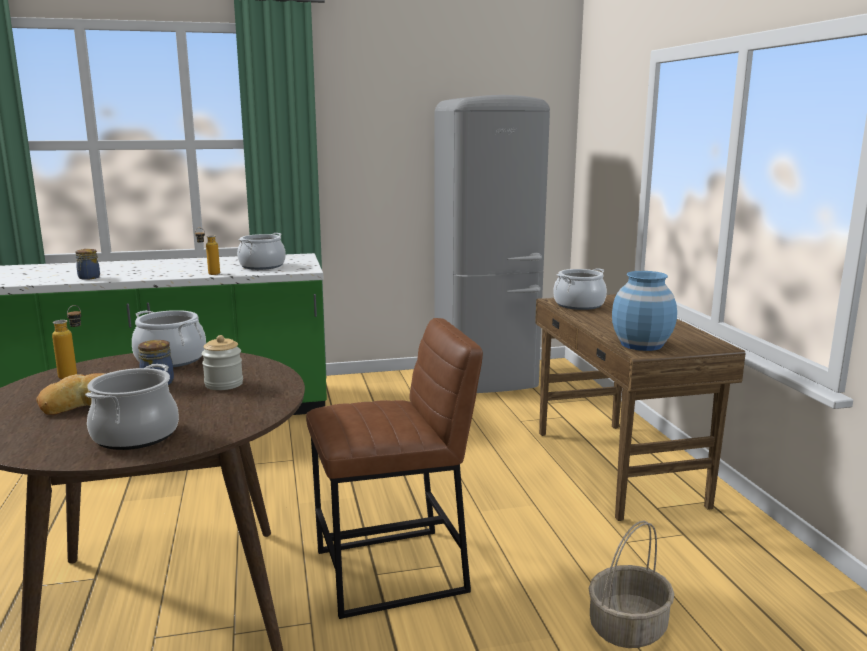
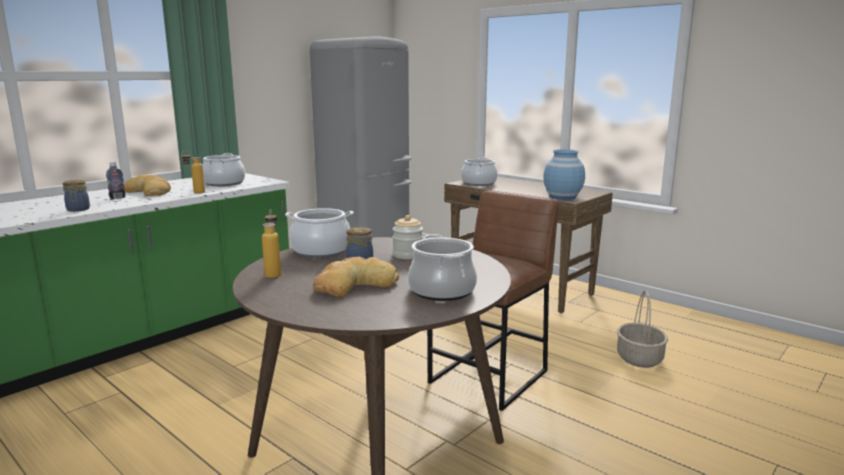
camera: 35 degrees left, 0 degrees up
none -> bottle [106,162,126,199]
none -> bread [124,175,171,196]

